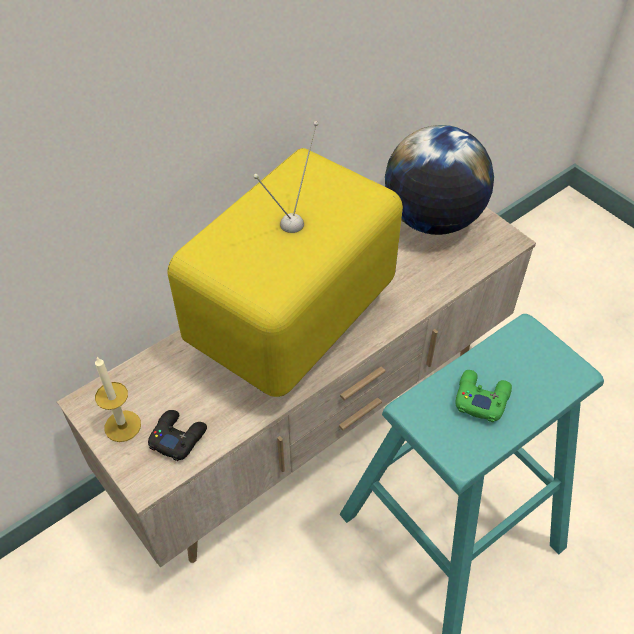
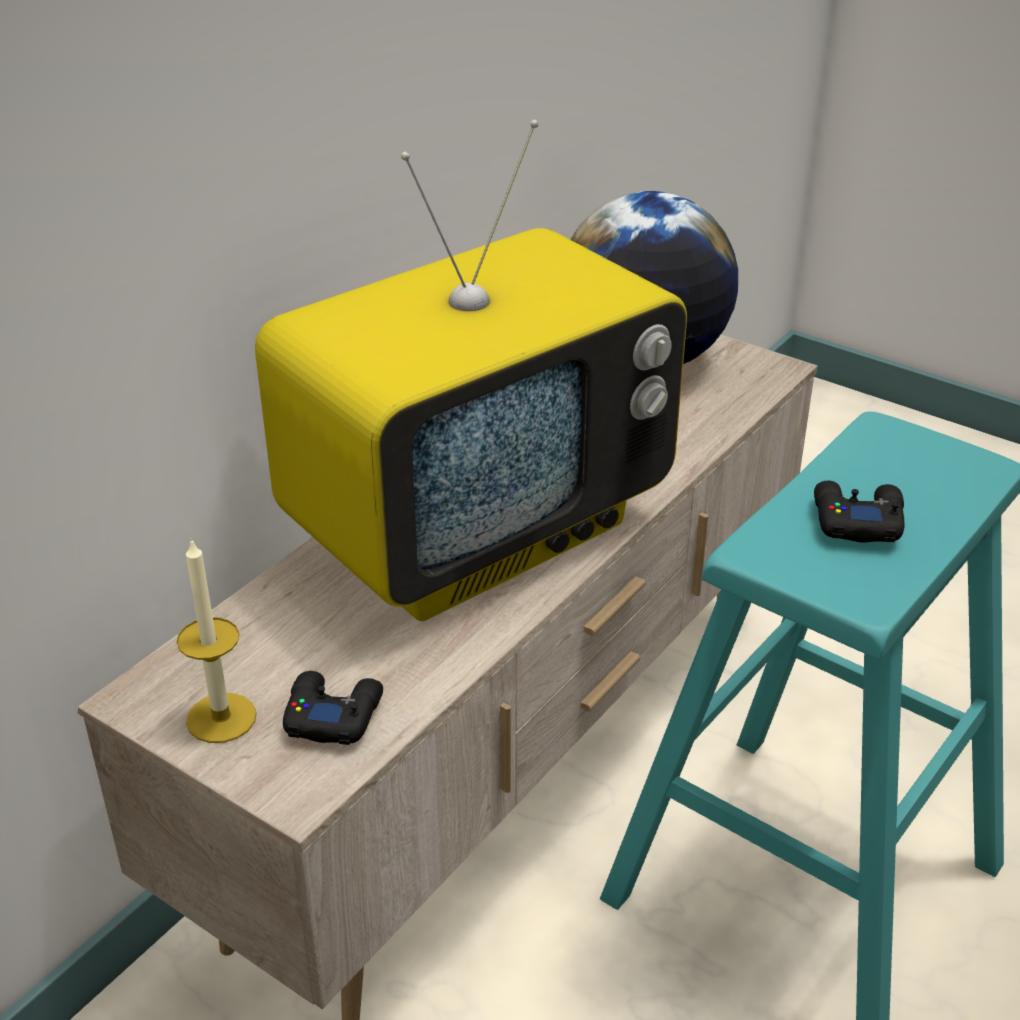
camera: 15 degrees left, 15 degrees down
television [167,121,403,397] -> television turned 150 degrees counterclockwise [255,120,687,621]
green game controller [455,370,512,422] -> black game controller [814,481,905,542]

